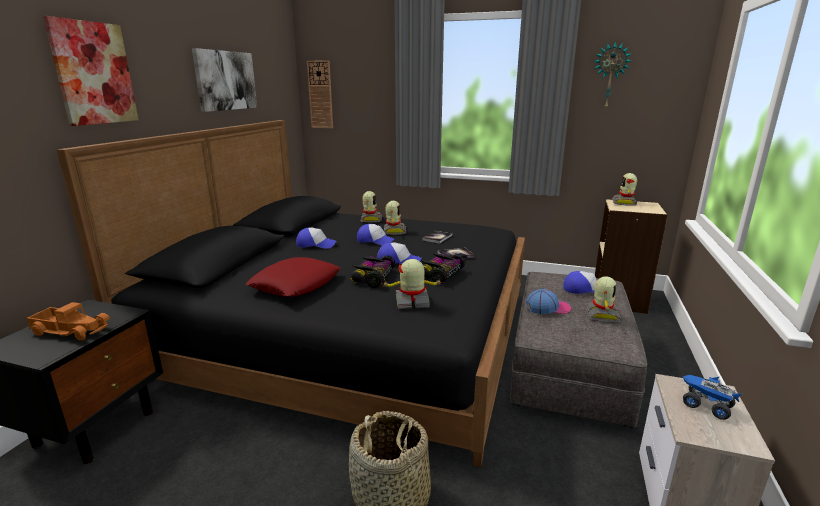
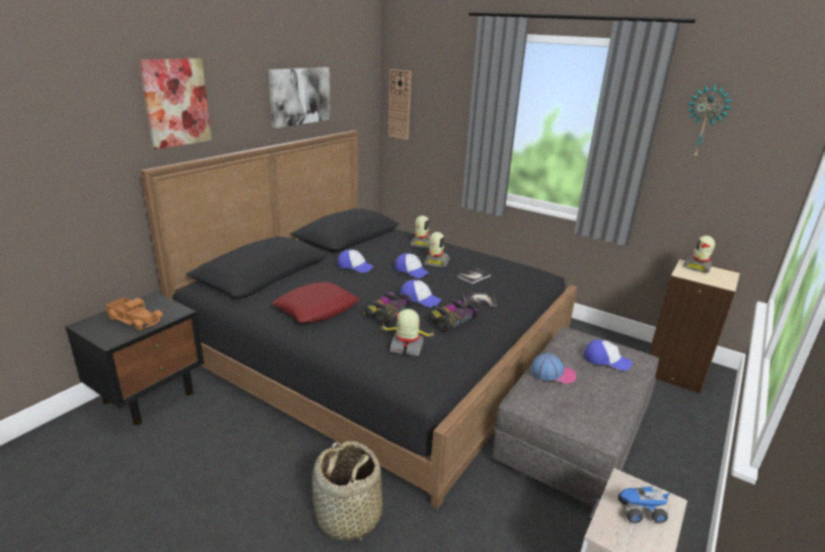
camera: 15 degrees right, 5 degrees up
toy robot [587,276,622,323] -> none
toy truck [683,375,742,420] -> toy truck turned 60 degrees counterclockwise [618,485,670,524]

